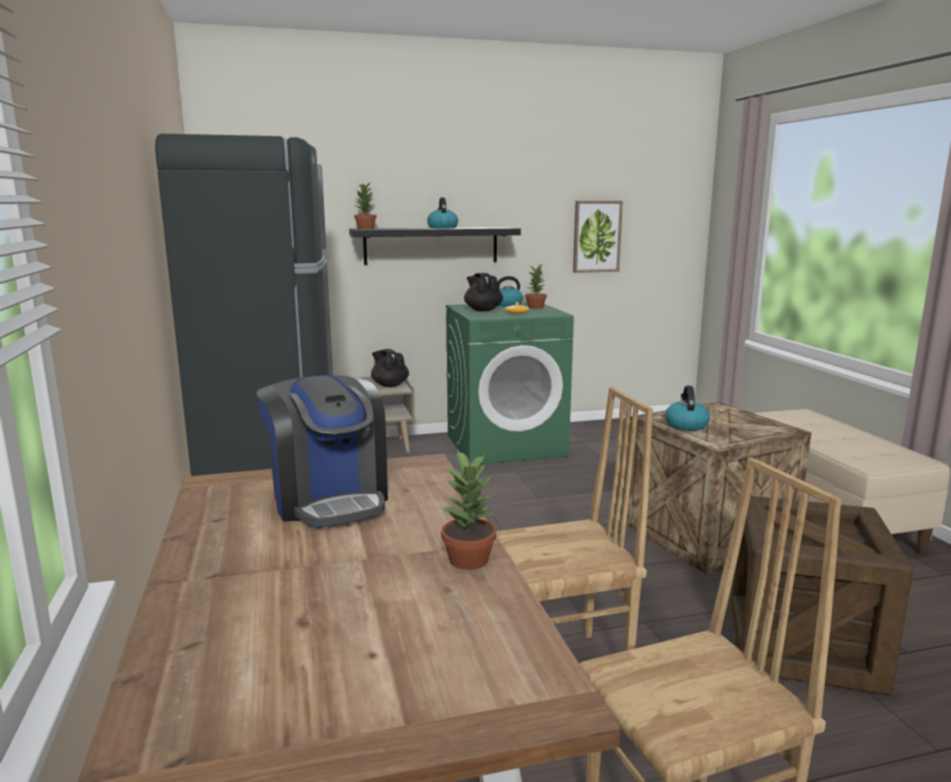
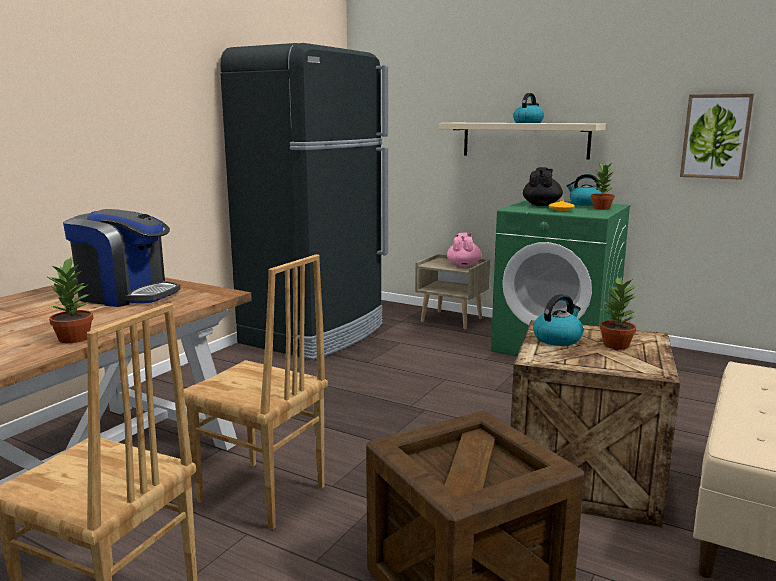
camera: 45 degrees right, 0 degrees up
coffee machine [257,375,388,528] -> coffee machine turned 90 degrees counterclockwise [63,209,181,307]
black shelf [349,227,521,265] -> beige shelf [439,123,606,159]
potted plant [354,183,377,229] -> potted plant moved to [600,276,638,349]
black teapot [371,349,409,387] -> pink teapot [447,233,482,267]

